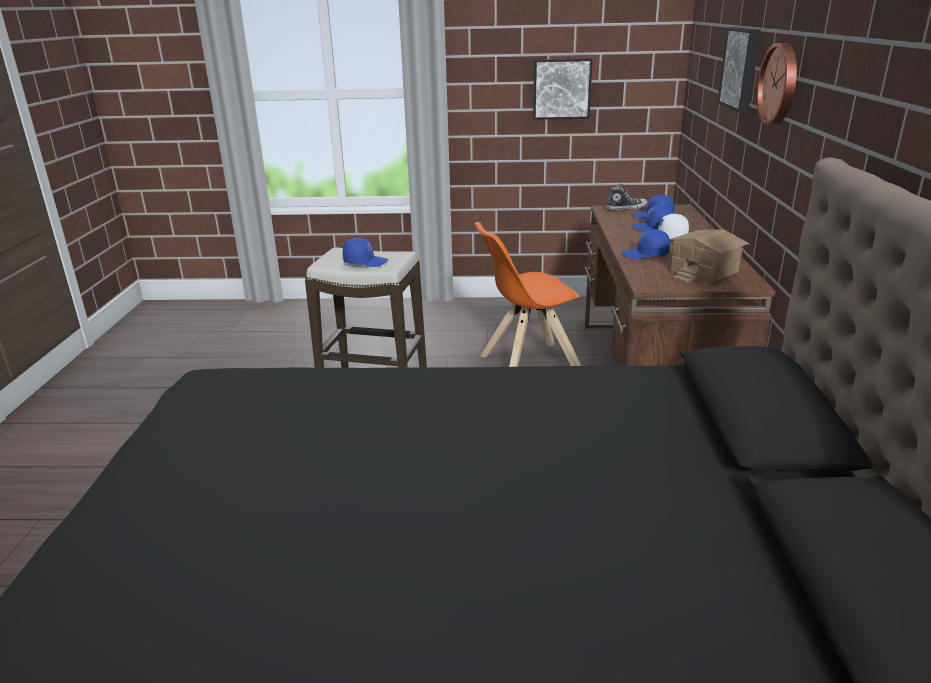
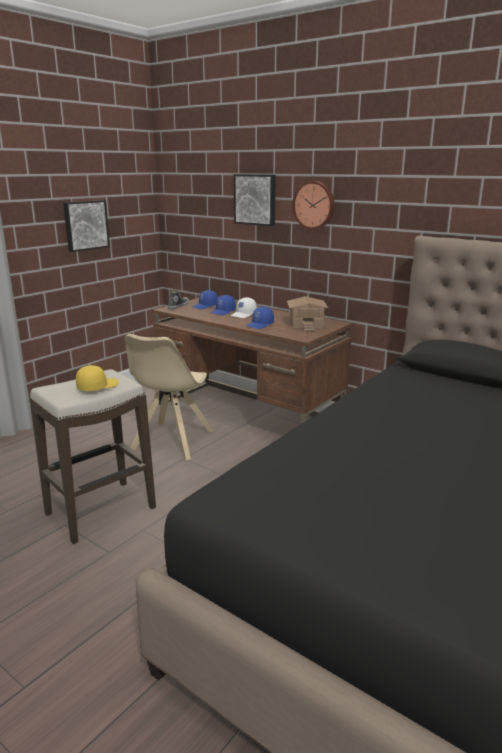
camera: 55 degrees left, 5 degrees down
blue cap [343,238,388,267] -> yellow cap [76,365,118,391]
orange chair [475,222,581,367] -> beige chair [125,334,214,460]

